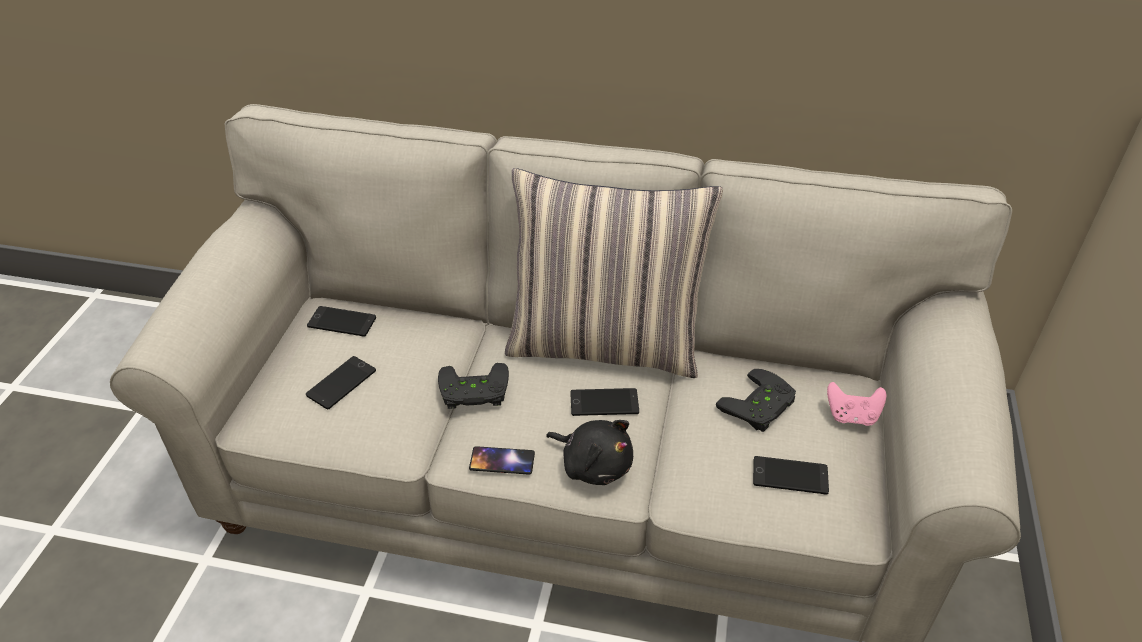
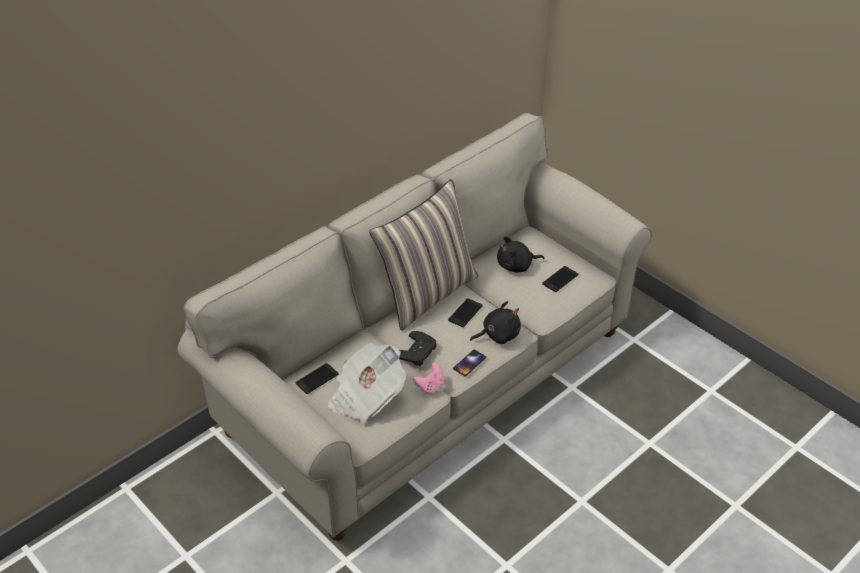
camera: 55 degrees left, 0 degrees up
phone [306,356,376,409] -> newspaper [328,343,406,423]
black game controller [716,369,796,432] -> black plush toy [497,236,545,273]
pink game controller [827,382,886,426] -> pink game controller moved to [413,362,444,394]

